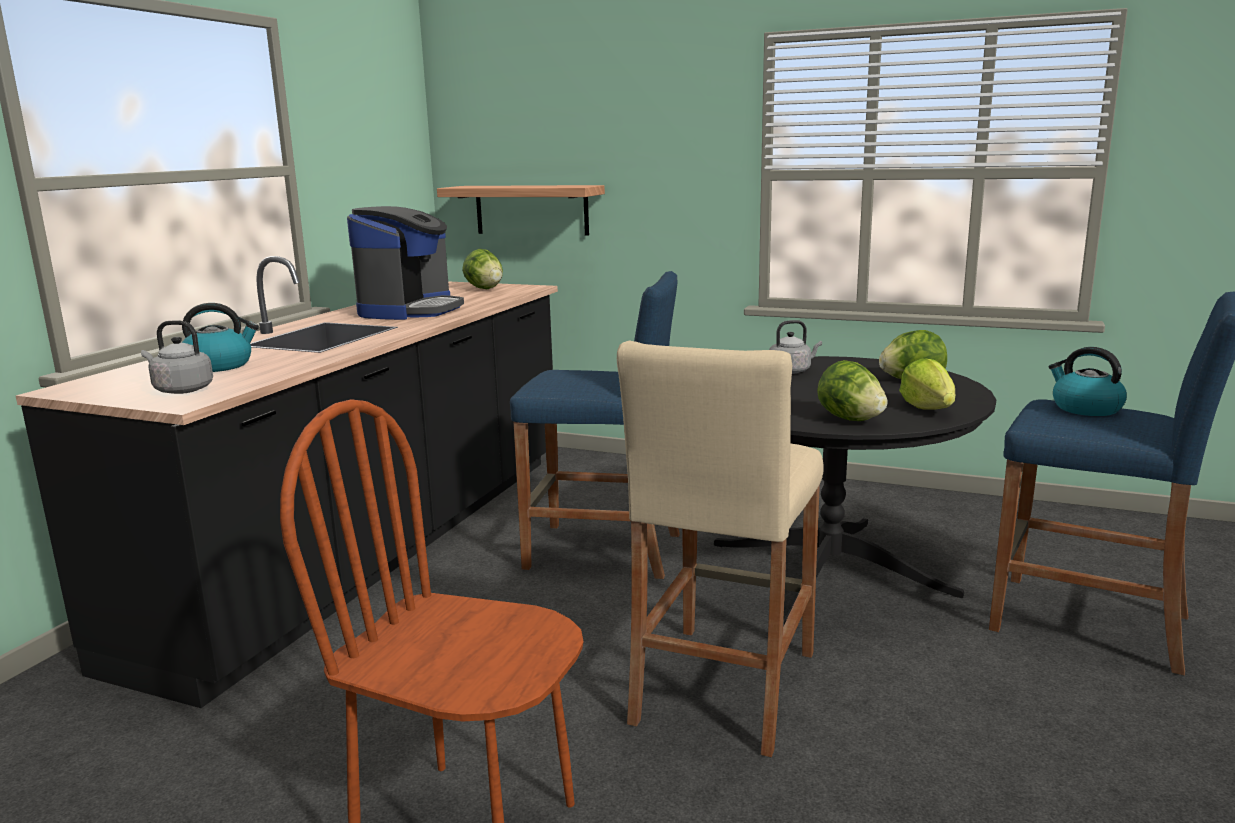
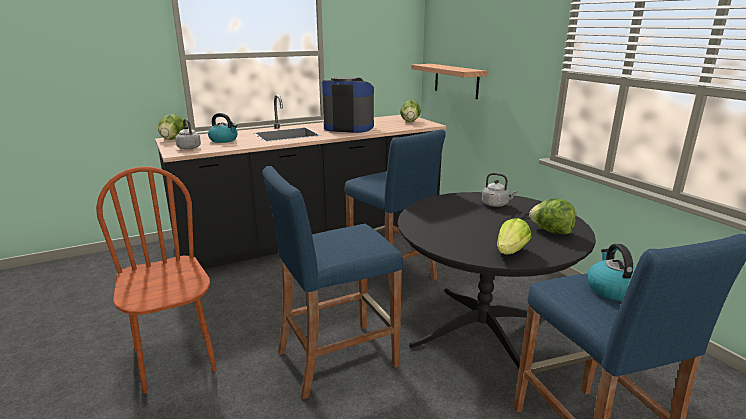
camera: 40 degrees right, 5 degrees up
coffee machine [347,206,464,320] -> coffee machine turned 135 degrees counterclockwise [322,77,374,133]
beige stool [617,340,824,757] -> blue stool [263,166,403,400]
lettuce [817,360,888,421] -> lettuce moved to [158,114,187,140]

